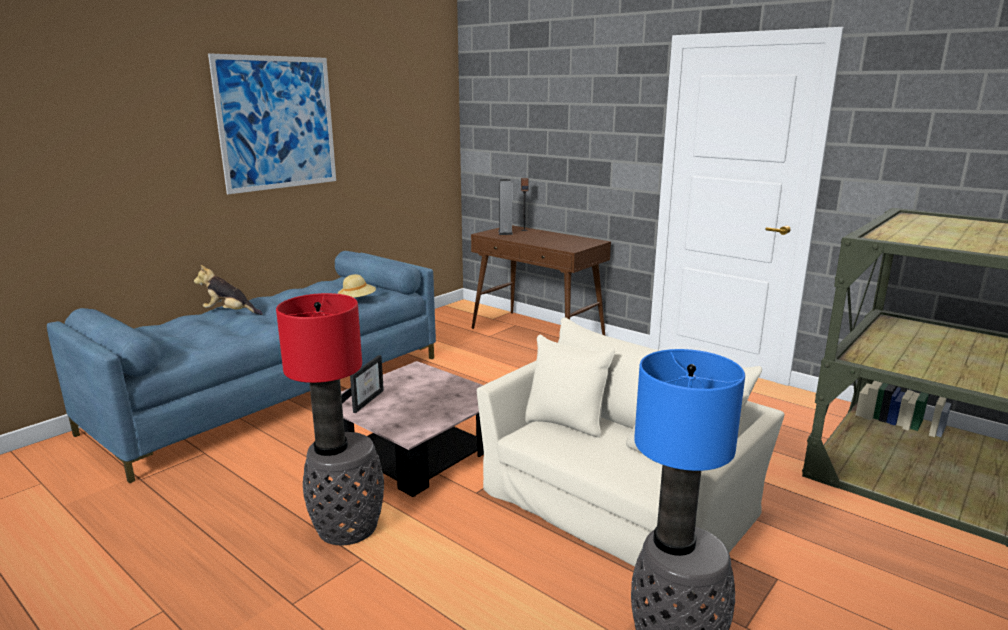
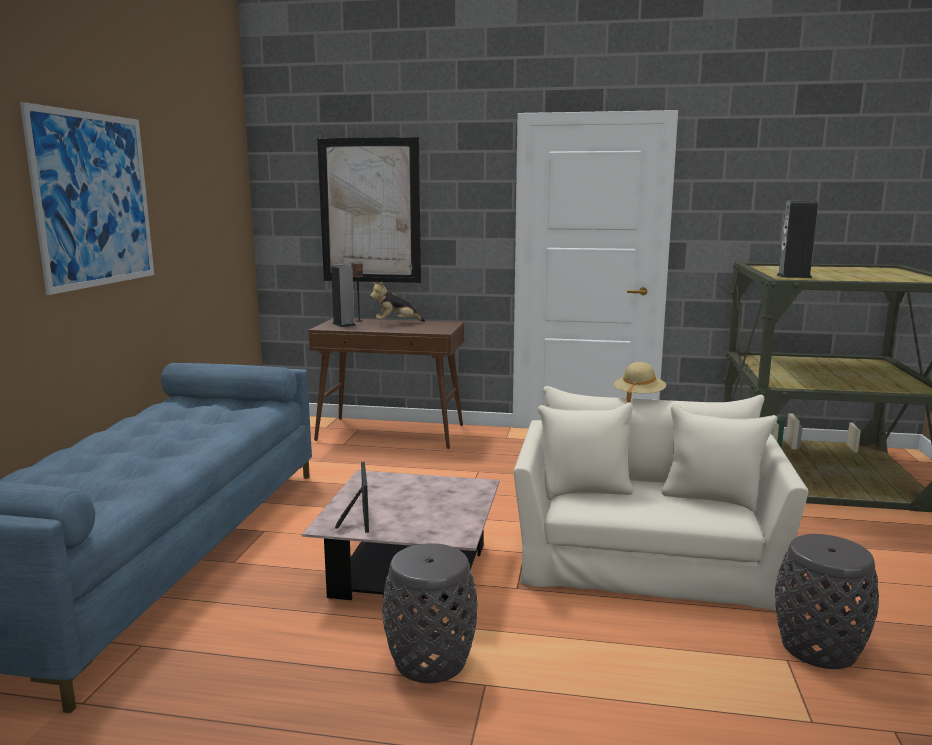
camera: 30 degrees left, 5 degrees down
plush toy [194,265,263,315] -> plush toy moved to [370,282,426,322]
red table lamp [276,293,362,456] -> none
beige hat [338,274,376,298] -> beige hat moved to [614,362,666,402]
blue table lamp [634,349,745,556] -> none
none -> picture [317,137,421,283]
none -> speaker [776,201,818,278]

